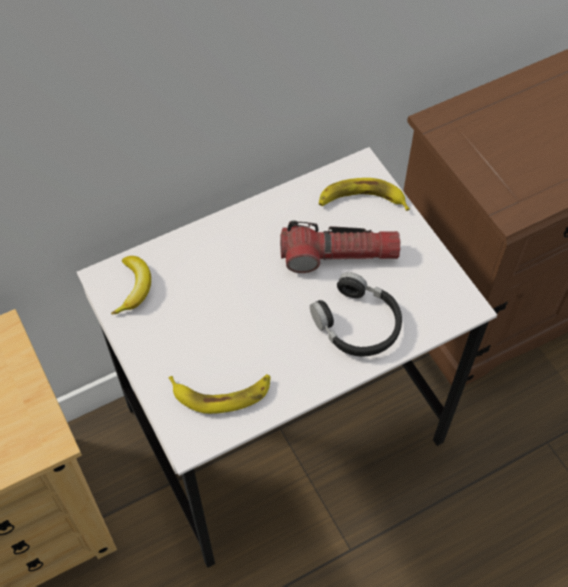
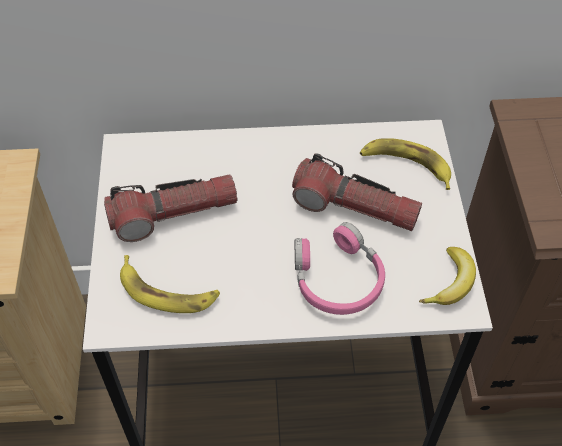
camera: 25 degrees right, 5 degrees down
banana [111,256,151,315] -> banana moved to [419,247,476,305]
black headphones [310,272,402,356] -> pink headphones [295,222,385,315]
none -> flashlight [104,174,237,242]

